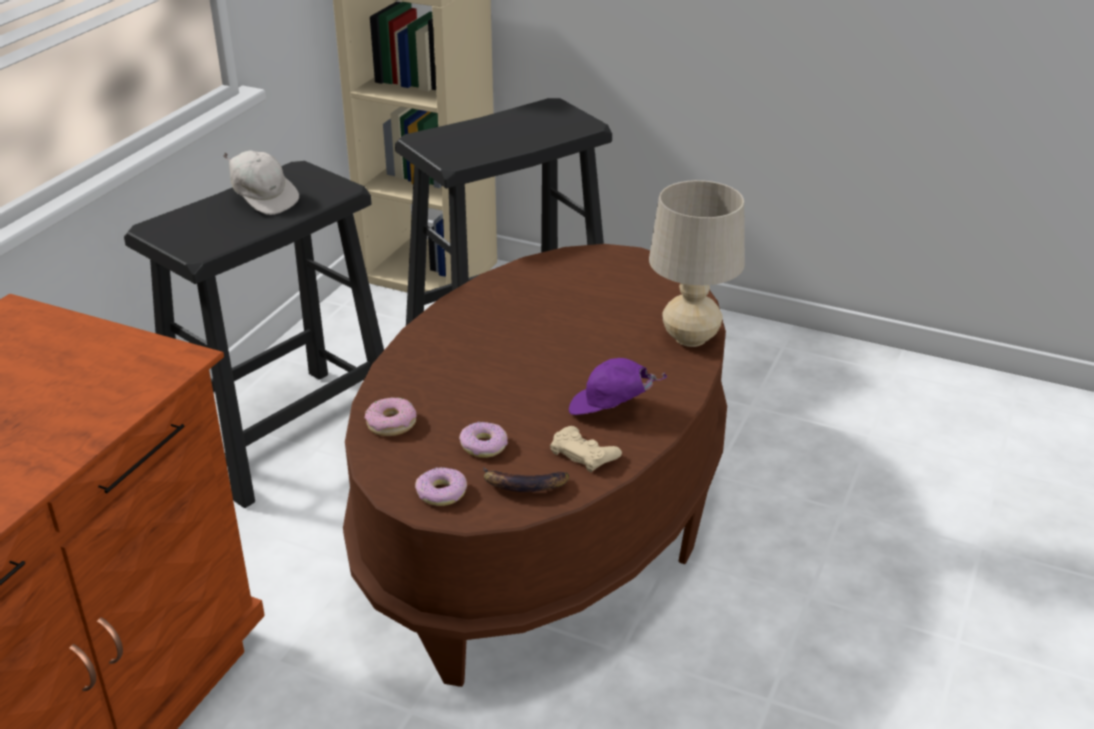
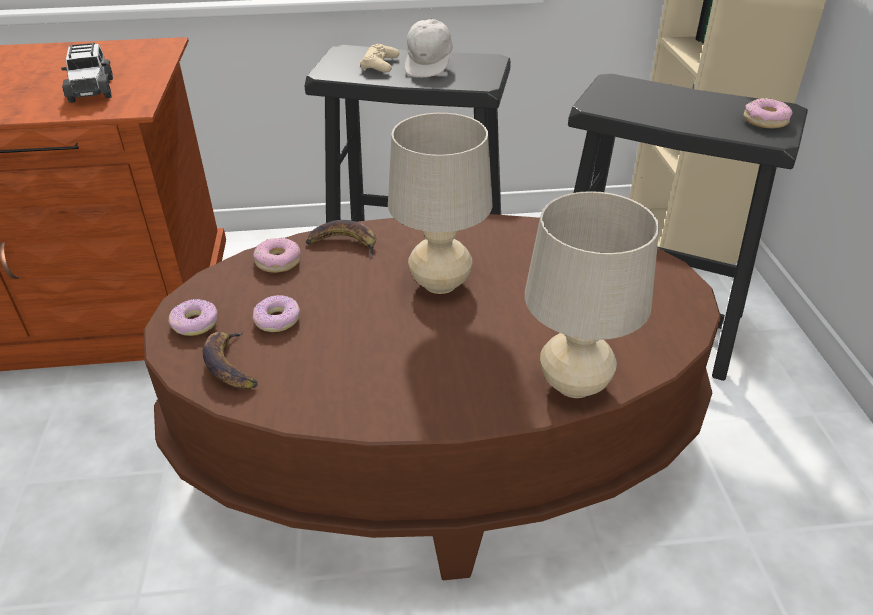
camera: 60 degrees right, 5 degrees up
beige game controller [550,426,622,472] -> beige game controller moved to [360,44,400,72]
purple cap [569,358,667,415] -> none
none -> toy car [61,42,113,103]
none -> banana [306,220,376,259]
none -> beige table lamp [388,113,493,294]
none -> donut [744,98,793,128]

